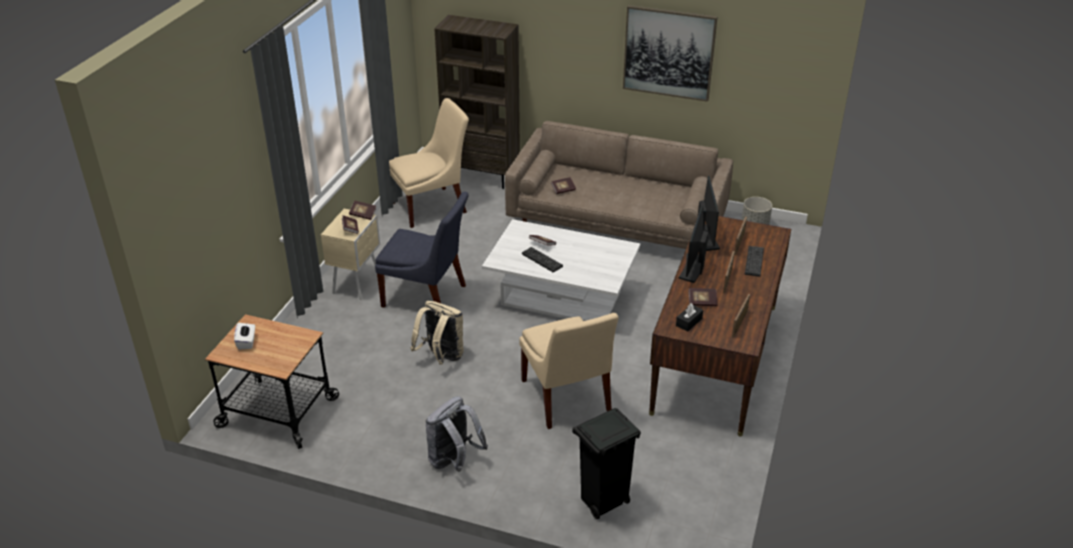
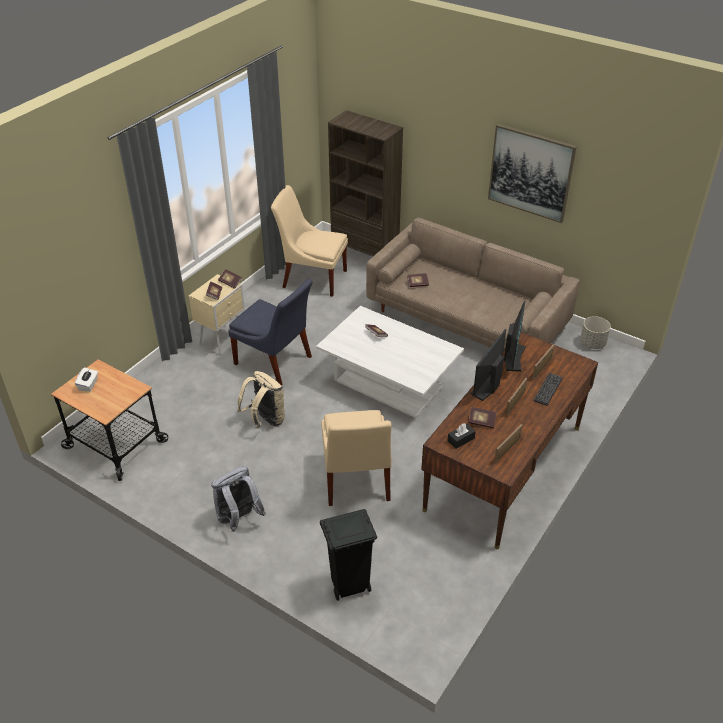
camera: 15 degrees right, 5 degrees up
beige chair [389,98,469,228] -> beige chair turned 150 degrees counterclockwise [271,185,348,297]
keyboard [522,247,563,272] -> none

